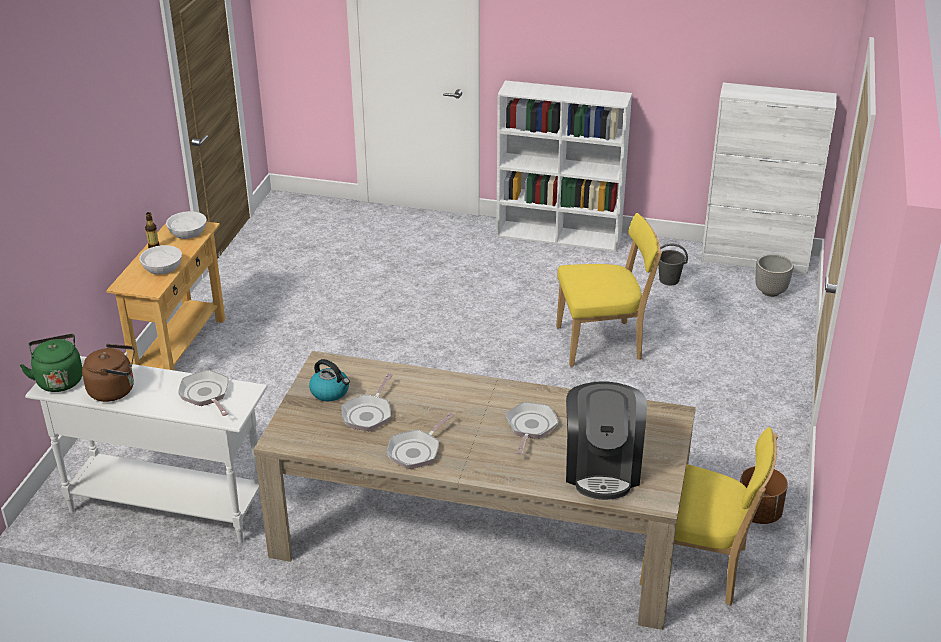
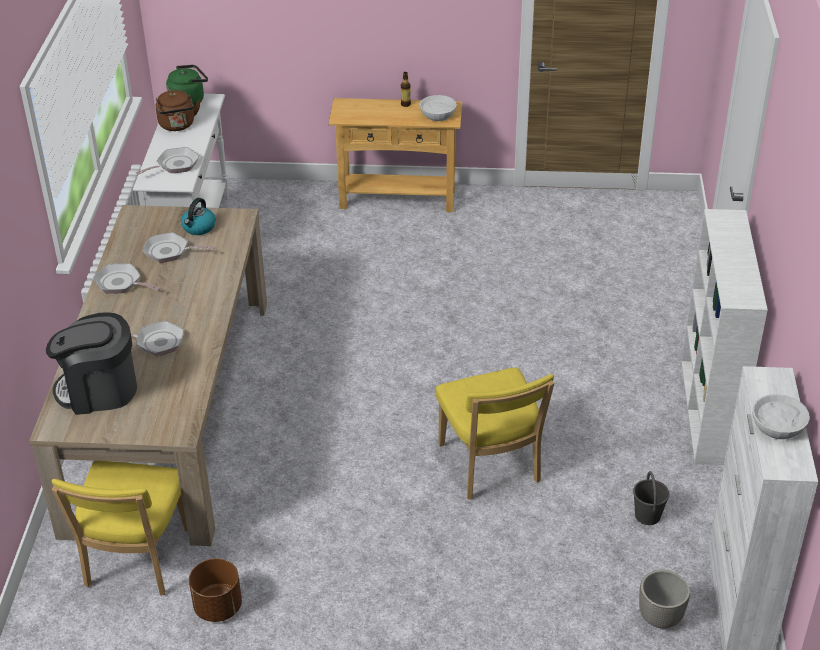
camera: 80 degrees right, 5 degrees up
white bowl [140,245,182,275] -> white bowl moved to [752,394,810,439]

